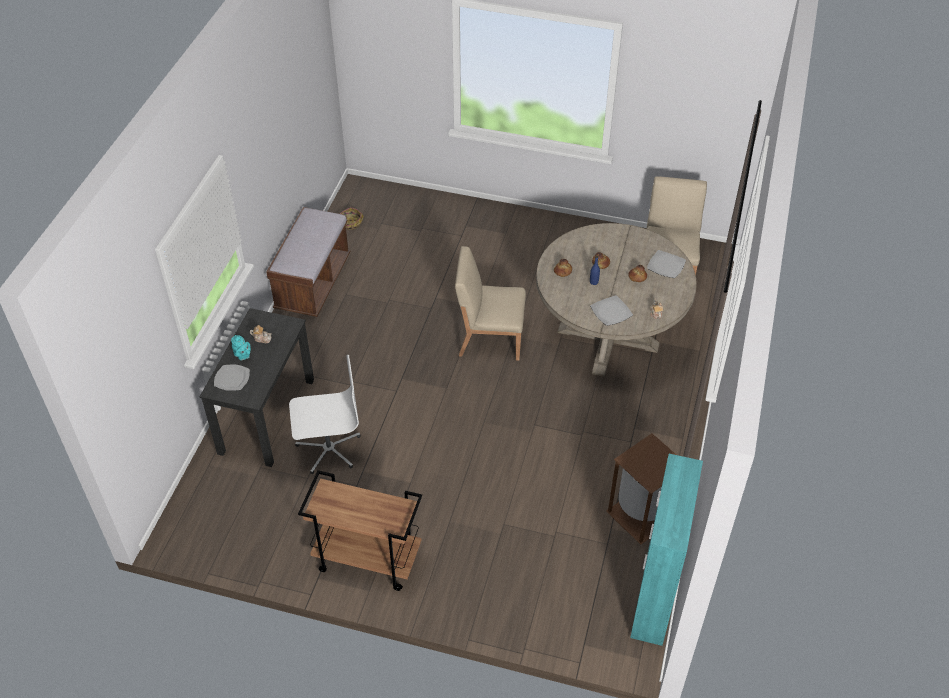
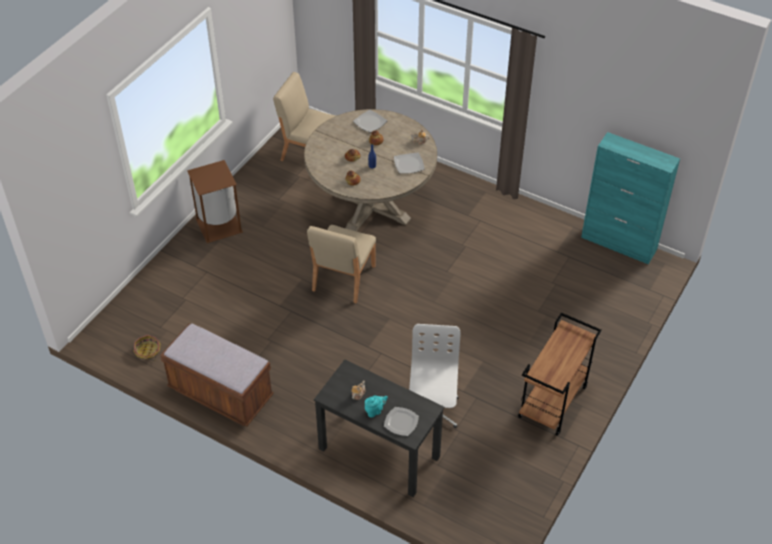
camera: 75 degrees left, 0 degrees up
brown trash can [606,433,676,544] -> brown trash can moved to [187,160,243,243]

